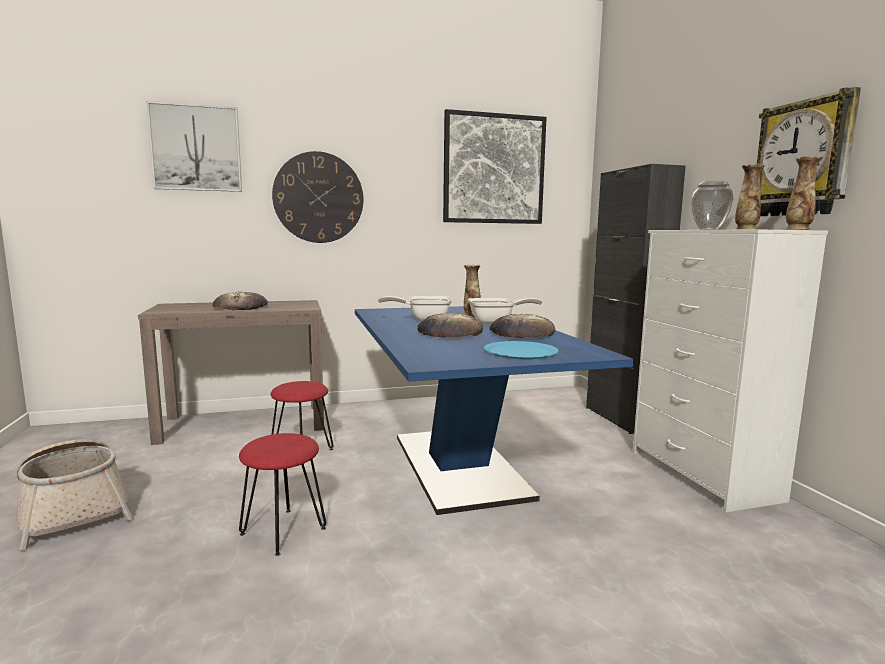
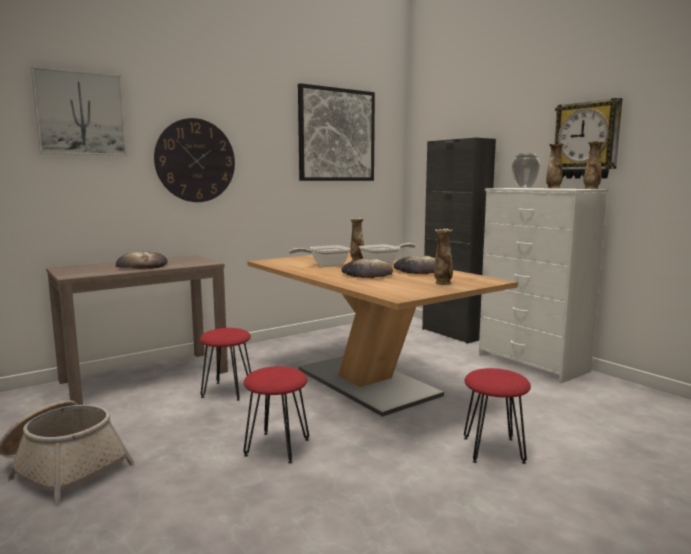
camera: 20 degrees left, 0 degrees up
blue dining table [355,306,634,515] -> brown dining table [247,251,518,417]
blue plate [484,341,558,359] -> vase [434,229,453,285]
none -> red stool [464,368,531,464]

